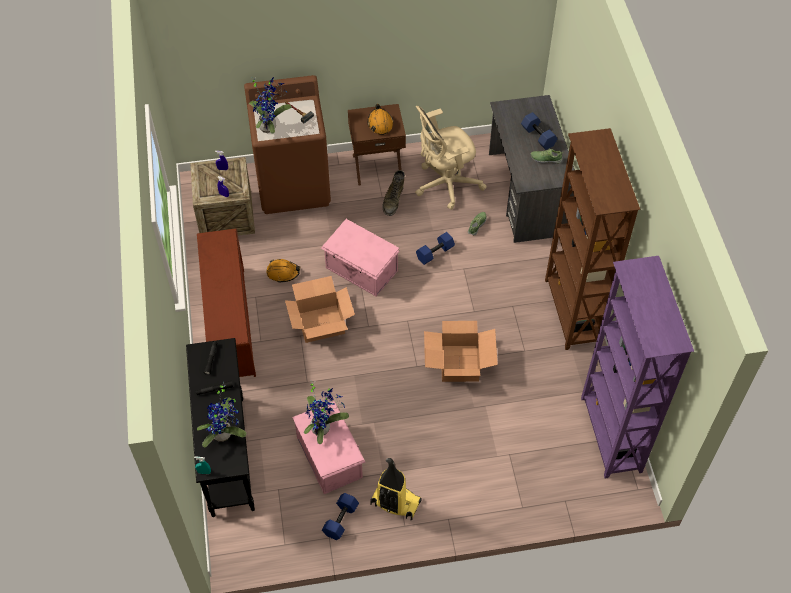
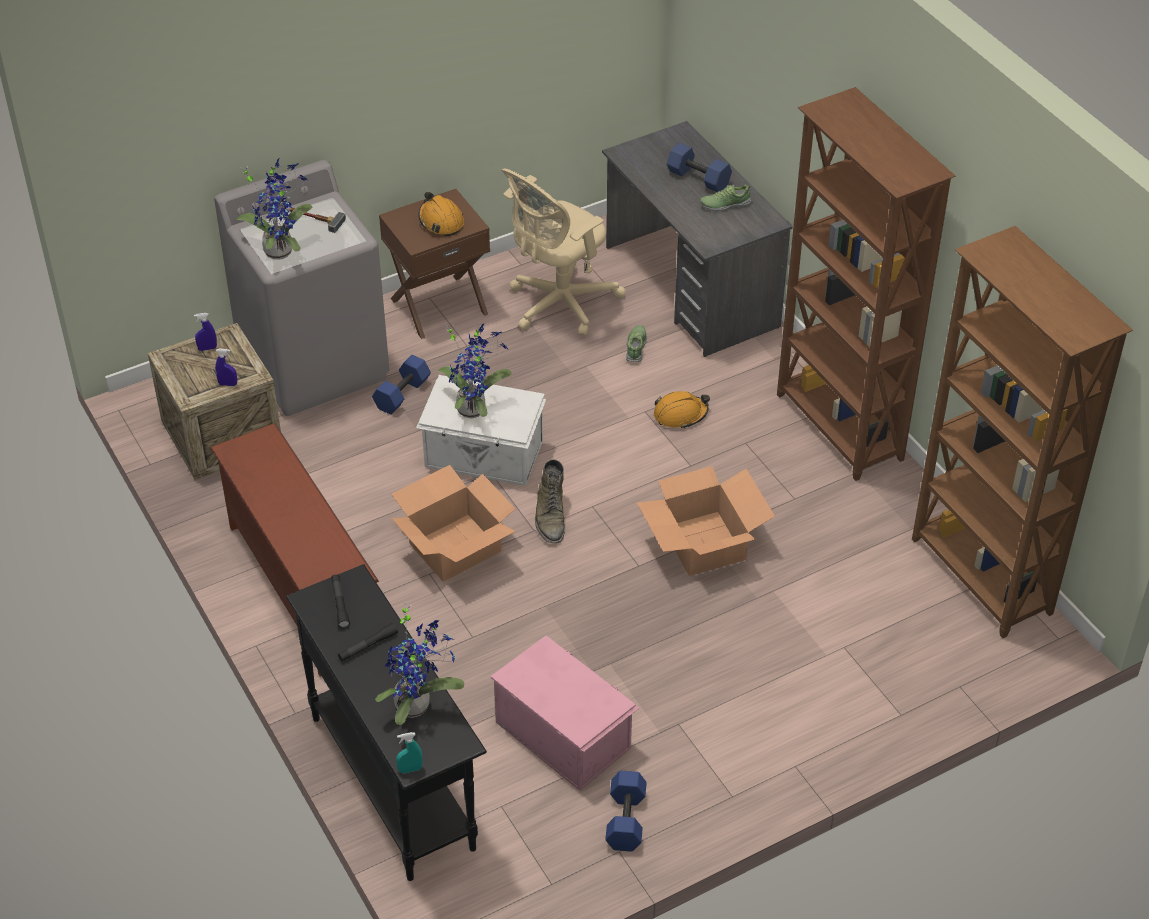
camera: 20 degrees left, 10 degrees down
brown washing machine [244,75,331,214] -> grey washing machine [214,160,389,416]
orange hard hat [266,259,300,283] -> orange hard hat moved to [654,391,710,429]
potted plant [304,380,349,444] -> potted plant moved to [438,323,512,419]
pink storage box [321,219,400,296] -> white storage box [416,375,546,486]
vacuum cleaner [370,458,422,520] -> none
green boot [383,170,405,216] -> green boot moved to [535,459,565,543]
blue dumbbell [416,232,455,265] -> blue dumbbell moved to [372,355,431,415]
purple bookcase [581,256,694,479] -> brown bookcase [912,226,1133,638]

